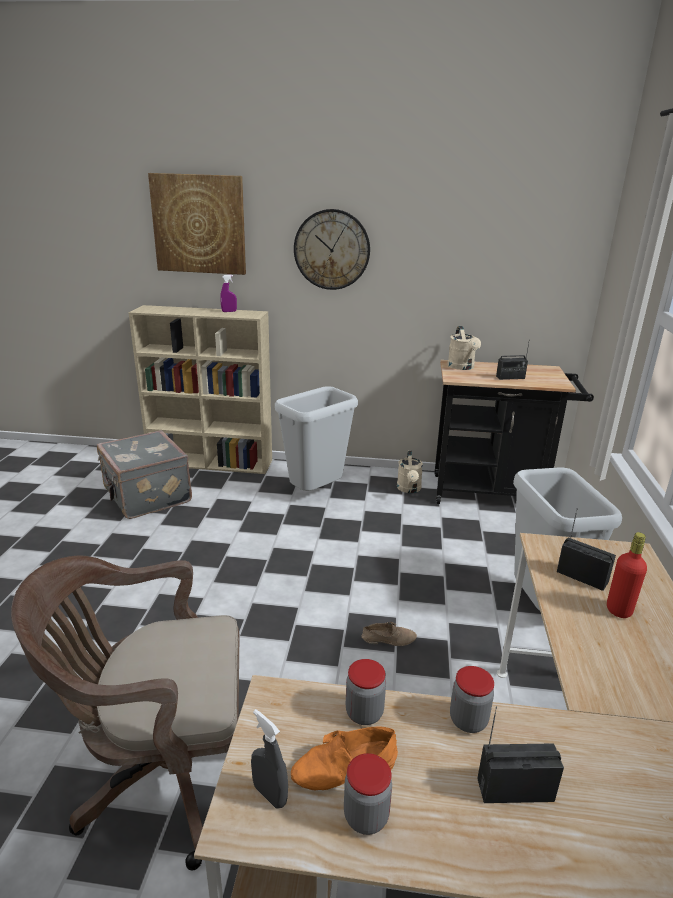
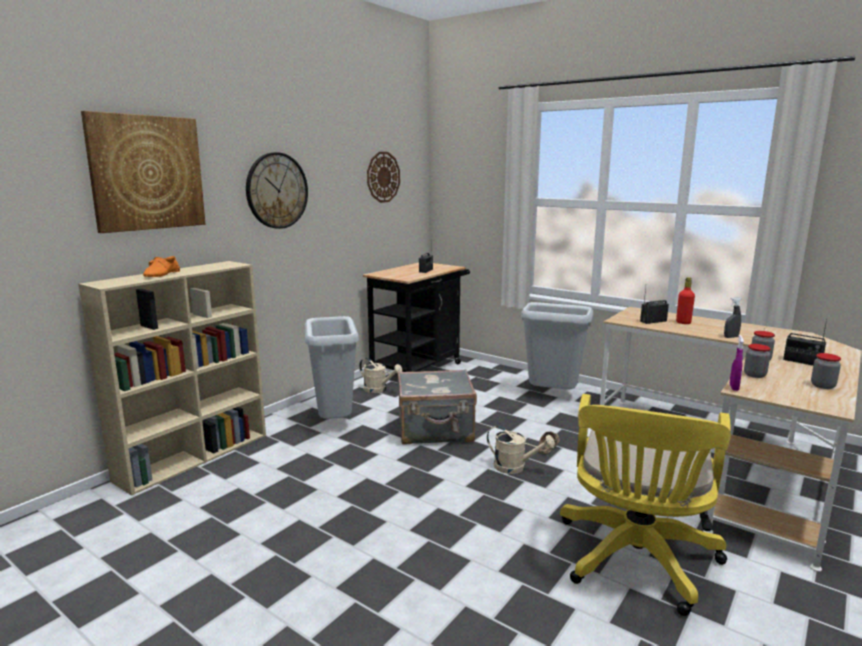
camera: 60 degrees left, 10 degrees down
brown office chair [11,556,239,870] -> yellow office chair [560,394,731,616]
grey suitcase [97,430,192,519] -> grey suitcase moved to [397,369,477,444]
purple spray bottle [220,275,237,312] -> purple spray bottle moved to [730,335,744,391]
grey spray bottle [251,709,288,809] -> grey spray bottle moved to [724,297,742,338]
orange shoe [291,726,398,790] -> orange shoe moved to [143,256,180,277]
beige watering can [447,326,481,370] -> beige watering can moved to [487,426,555,474]
radio [477,707,564,803] -> radio turned 75 degrees counterclockwise [783,319,827,366]
none -> wall clock [367,152,400,203]

